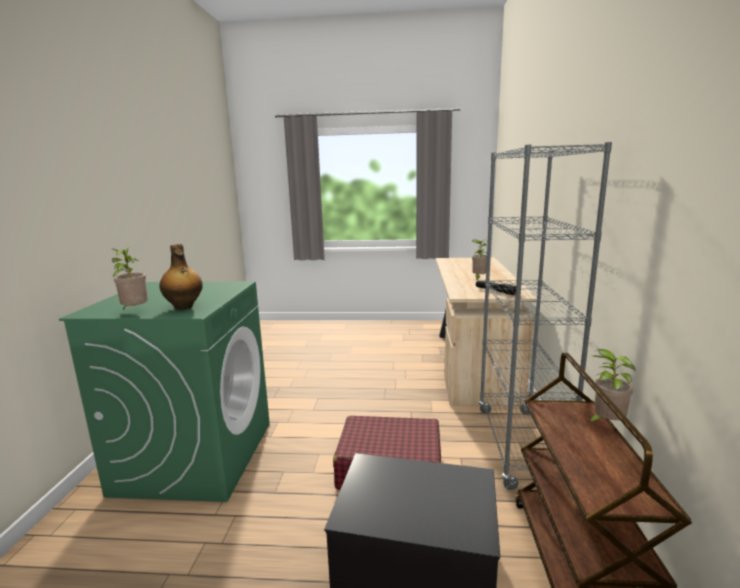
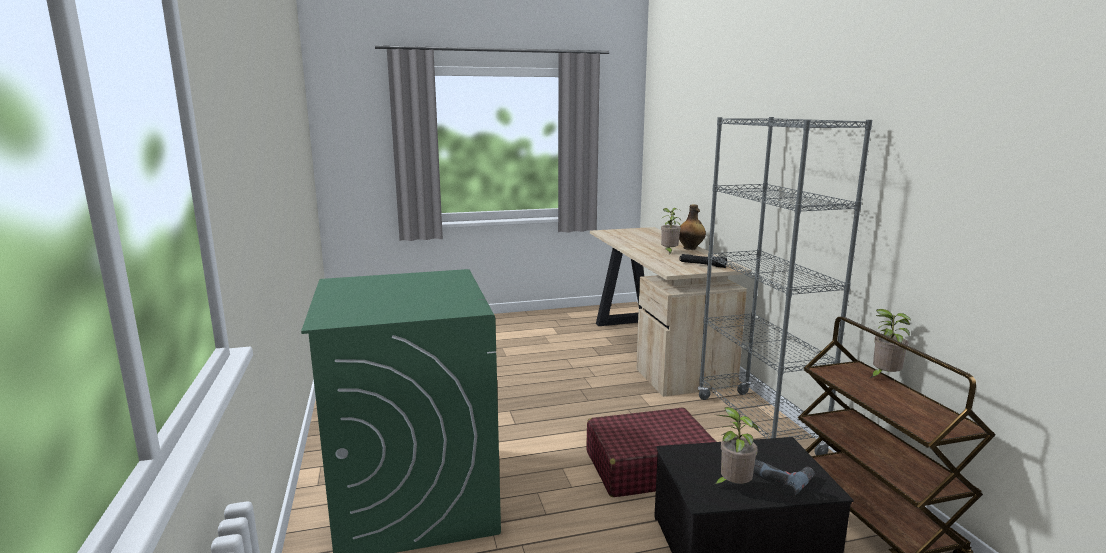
camera: 20 degrees left, 0 degrees up
potted plant [112,248,148,310] -> potted plant moved to [713,407,759,485]
bottle [160,244,203,310] -> bottle moved to [679,204,706,250]
none -> power drill [753,459,815,497]

